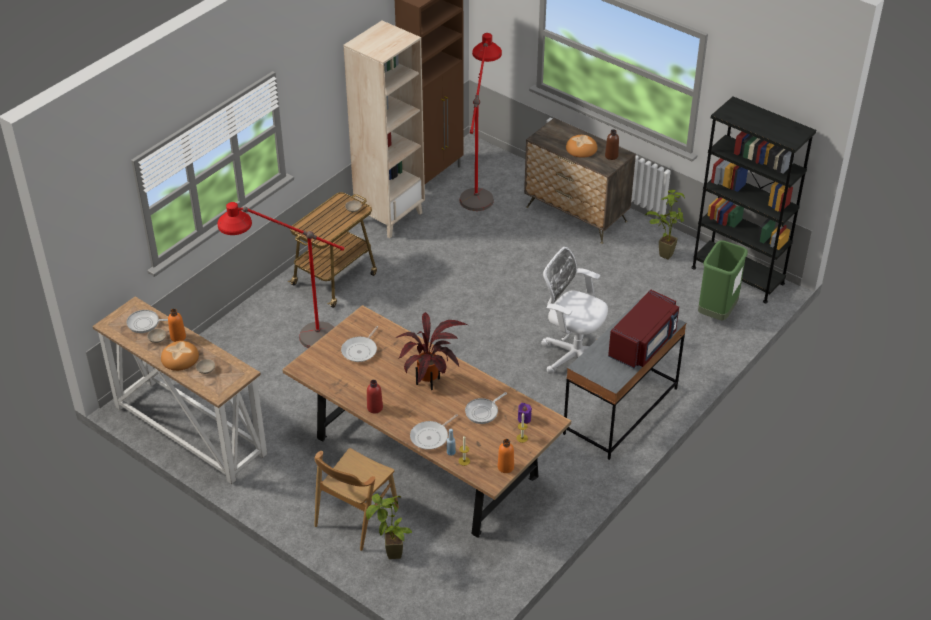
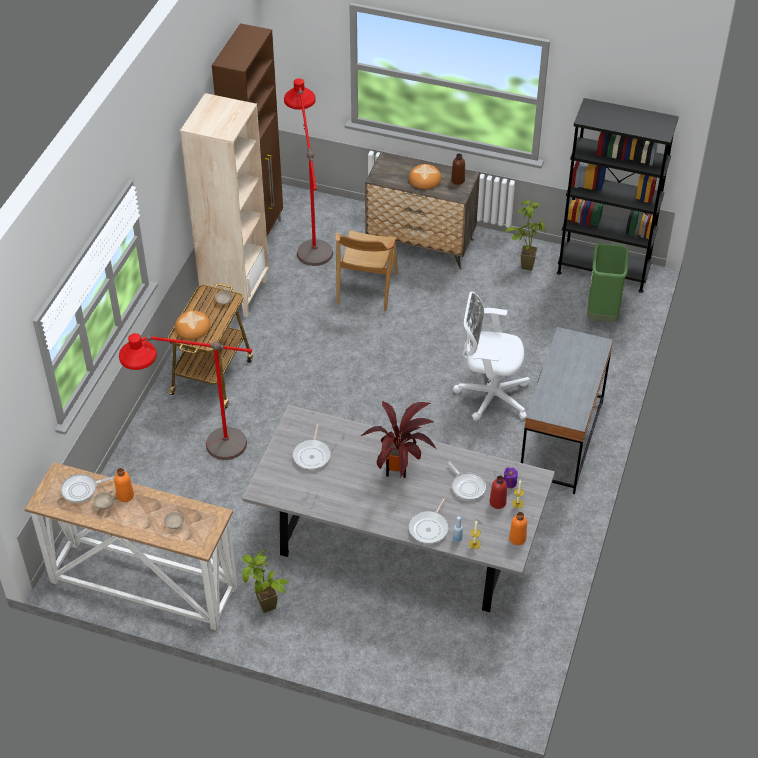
camera: 20 degrees left, 5 degrees up
bread [161,341,199,371] -> bread moved to [175,310,210,339]
brown dining table [282,305,571,538] -> grey dining table [242,405,555,612]
brown chair [314,448,399,551] -> brown chair moved to [335,230,398,311]
potted plant [366,494,412,559] -> potted plant moved to [242,549,289,613]
red bottle [367,380,383,413] -> red bottle moved to [490,476,507,509]
frying pan [465,392,507,424] -> frying pan turned 60 degrees counterclockwise [448,461,486,501]
red microwave [608,289,679,369] -> none

